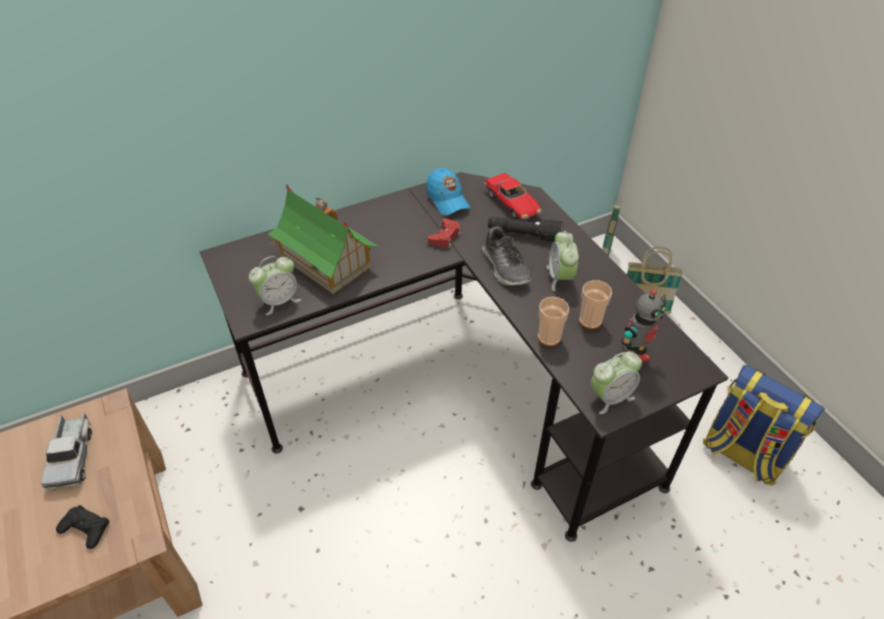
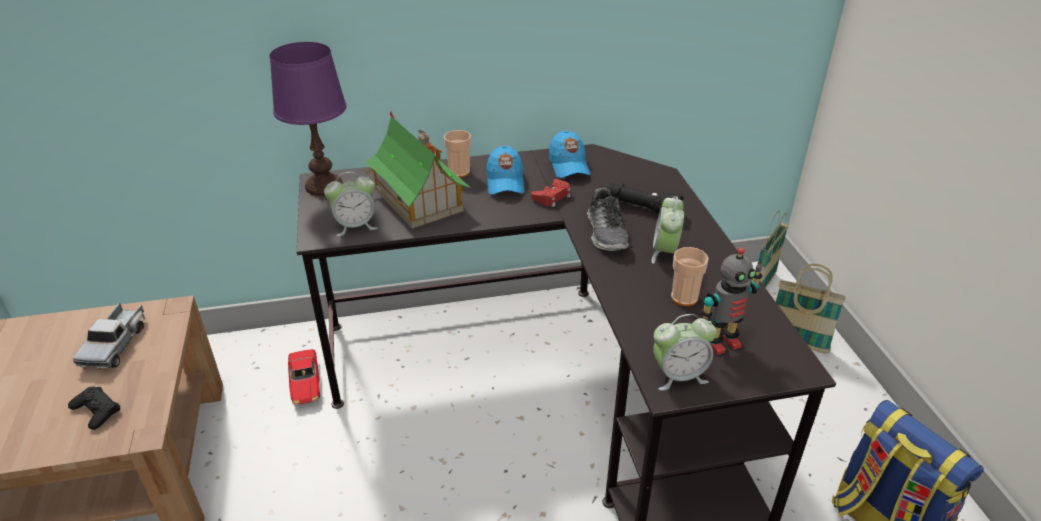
camera: 15 degrees right, 10 degrees down
toy car [484,173,542,219] -> toy car moved to [288,349,320,406]
cup [538,297,569,346] -> cup moved to [444,130,471,178]
none -> purple table lamp [269,42,347,196]
none -> blue cap [487,146,524,195]

